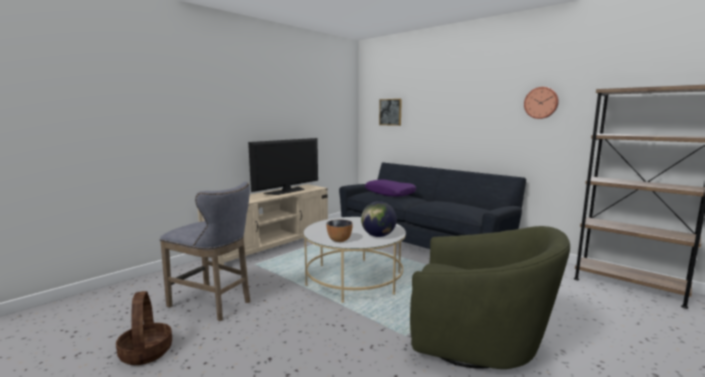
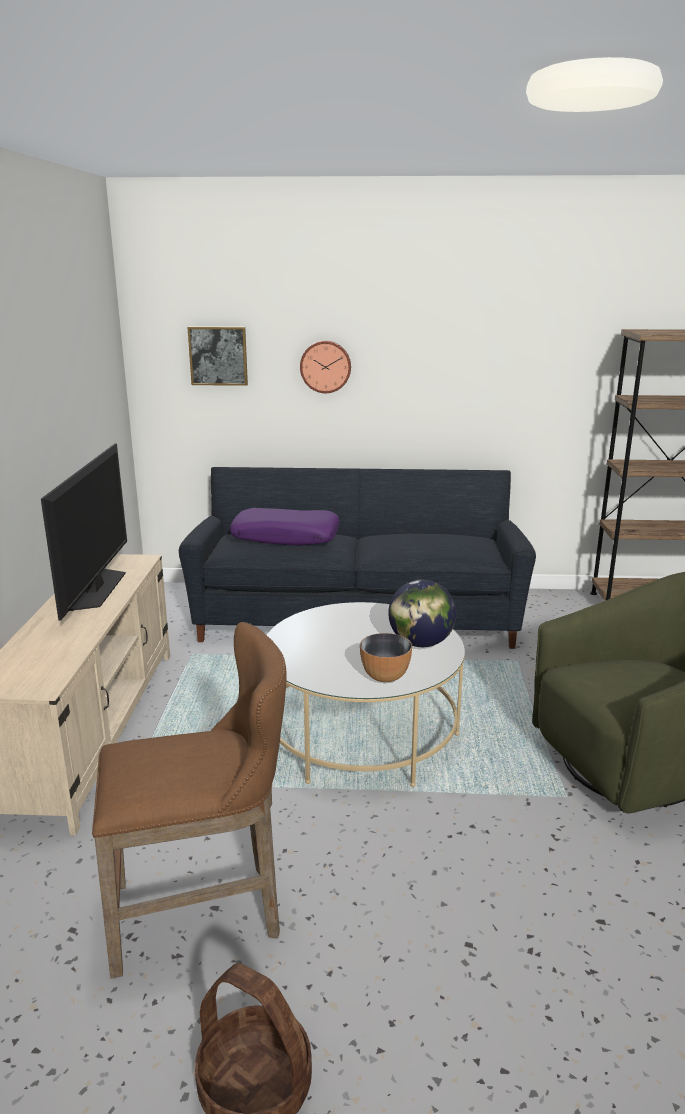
camera: 40 degrees left, 10 degrees up
grey stool [160,182,250,321] -> brown stool [92,622,287,979]
wall clock [524,87,559,119] -> wall clock moved to [300,341,351,393]

